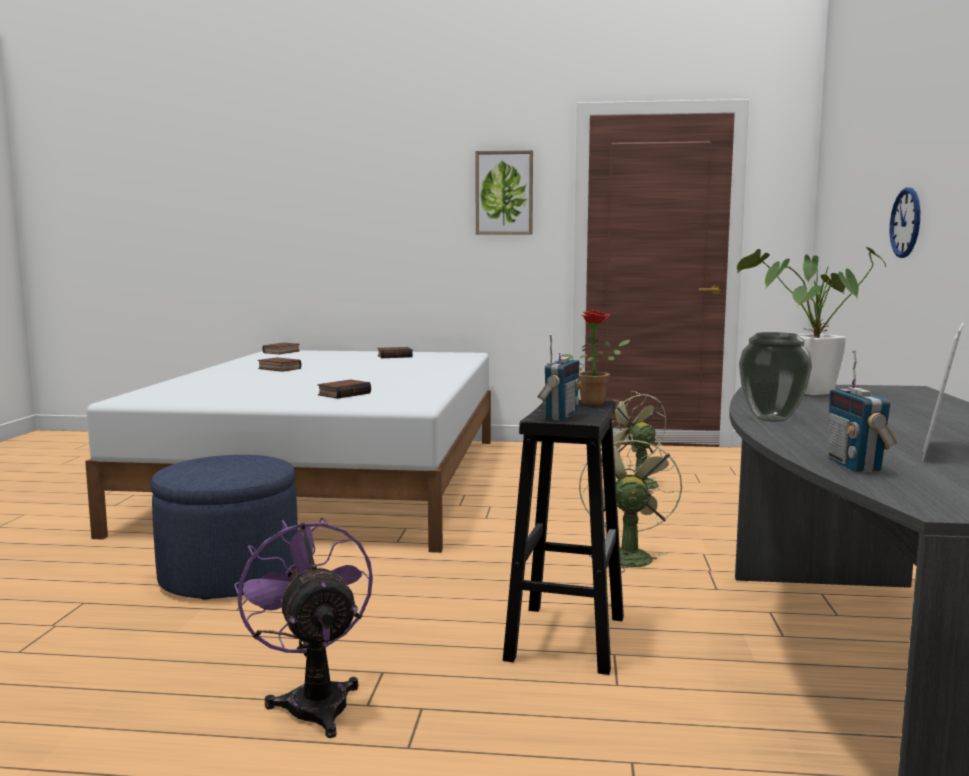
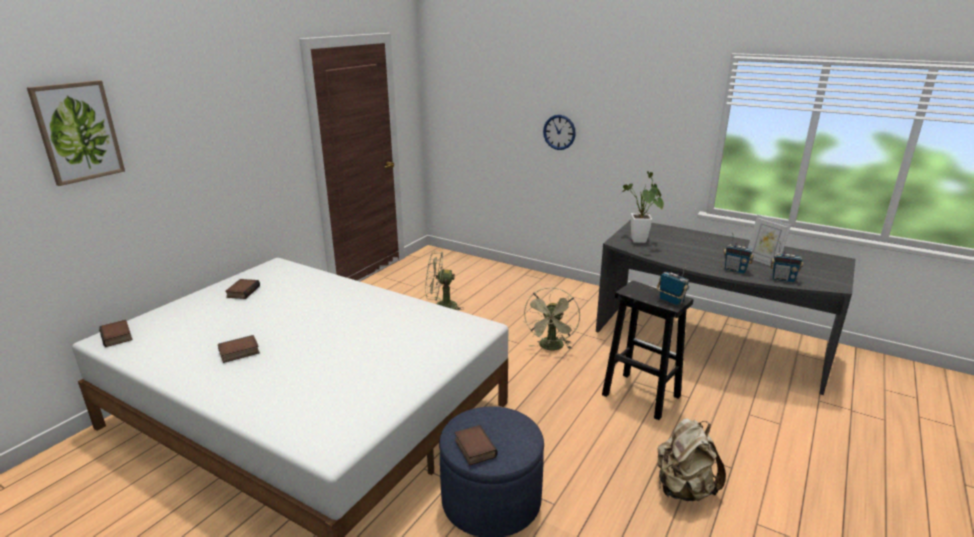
camera: 65 degrees left, 15 degrees up
purple fan [234,517,373,738] -> beige backpack [657,418,726,501]
book [318,380,371,399] -> book moved to [455,425,498,465]
picture [476,150,533,235] -> picture moved to [27,80,125,186]
potted plant [564,309,630,405] -> none
green fan [579,434,682,573] -> green fan turned 105 degrees counterclockwise [524,288,580,350]
vase [739,332,812,422] -> none
none -> radio [723,233,754,274]

